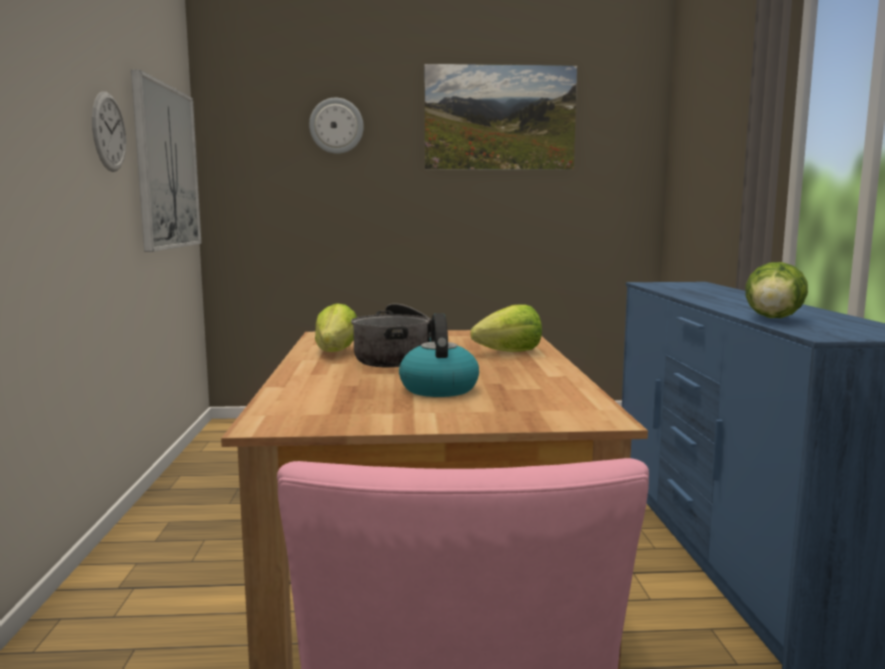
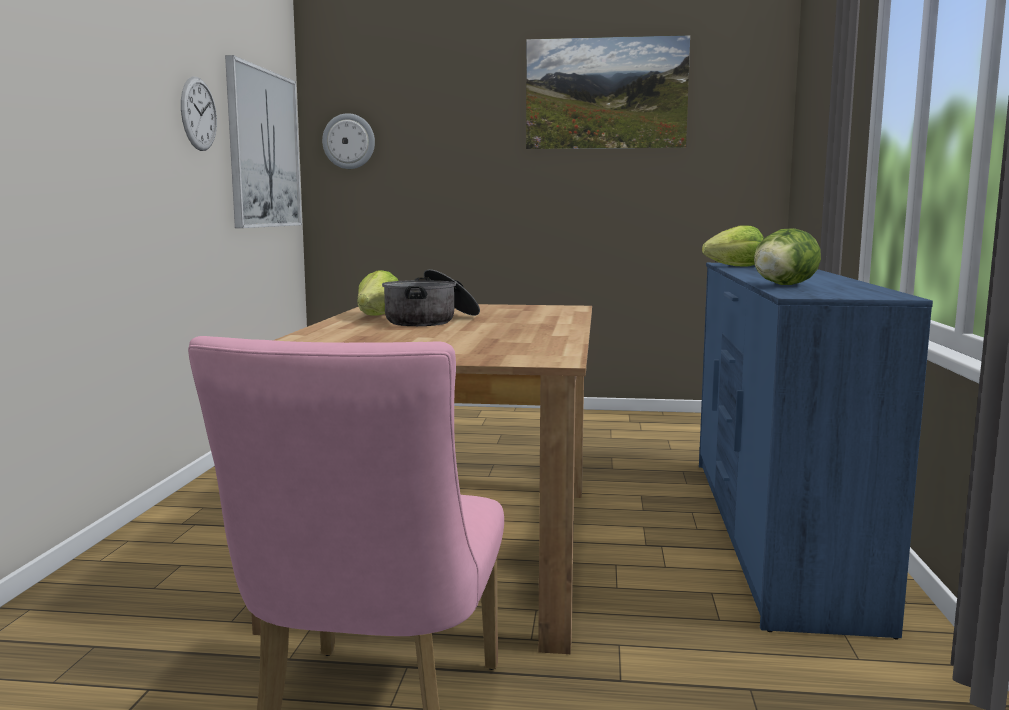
camera: 10 degrees right, 0 degrees up
wall clock [309,98,364,154] -> wall clock moved to [322,113,375,169]
kettle [399,313,479,397] -> none
lettuce [471,304,542,352] -> lettuce moved to [702,225,764,266]

